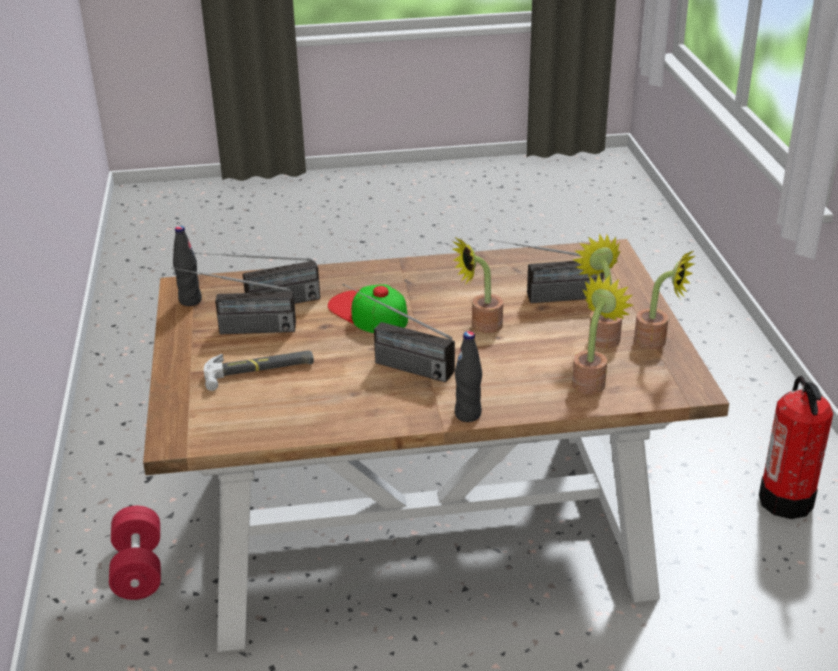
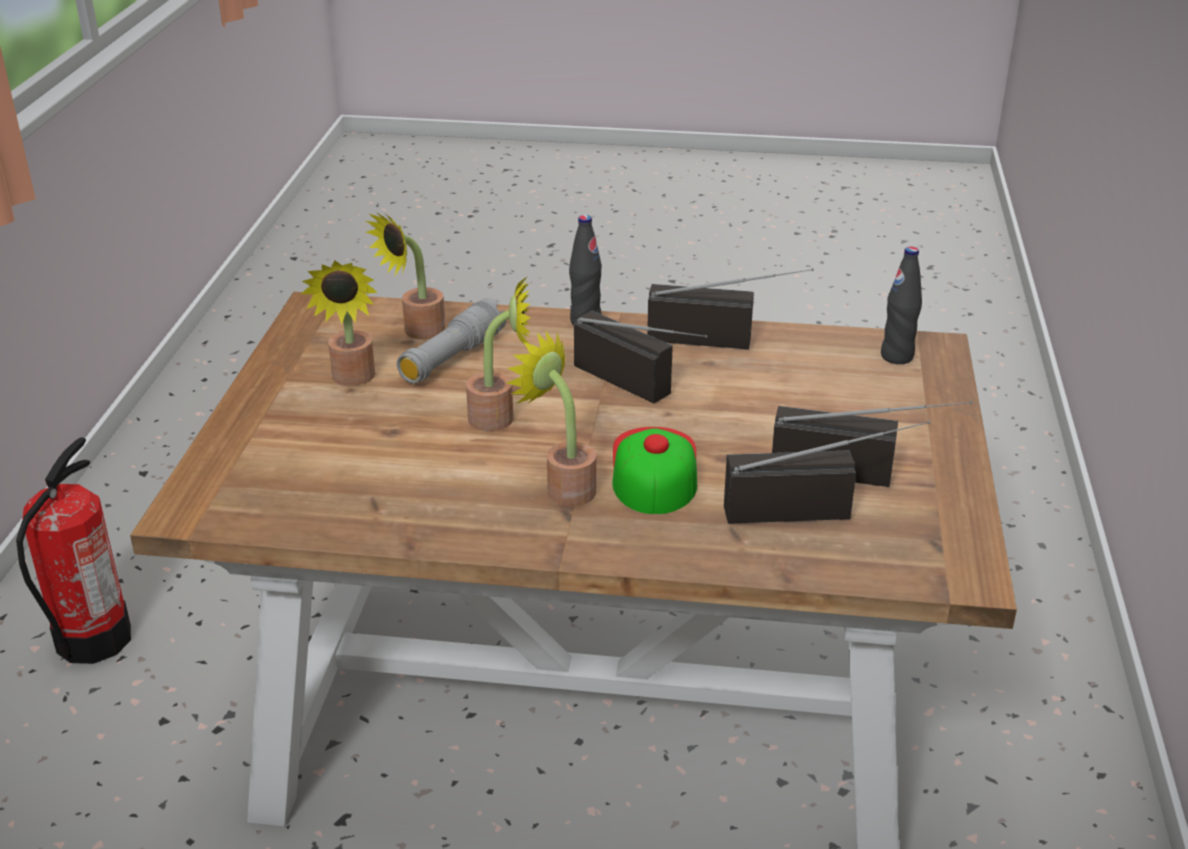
camera: 165 degrees left, 0 degrees up
red dumbbell [109,505,161,600] -> none
black bottle [173,226,202,306] -> black bottle moved to [881,247,922,364]
hammer [204,350,314,391] -> none
cap [328,284,408,333] -> cap turned 150 degrees counterclockwise [612,427,697,514]
radio [489,239,604,303] -> radio moved to [647,268,813,349]
potted plant [634,251,695,350] -> potted plant moved to [506,331,596,506]
none -> grey flashlight [397,298,507,384]

